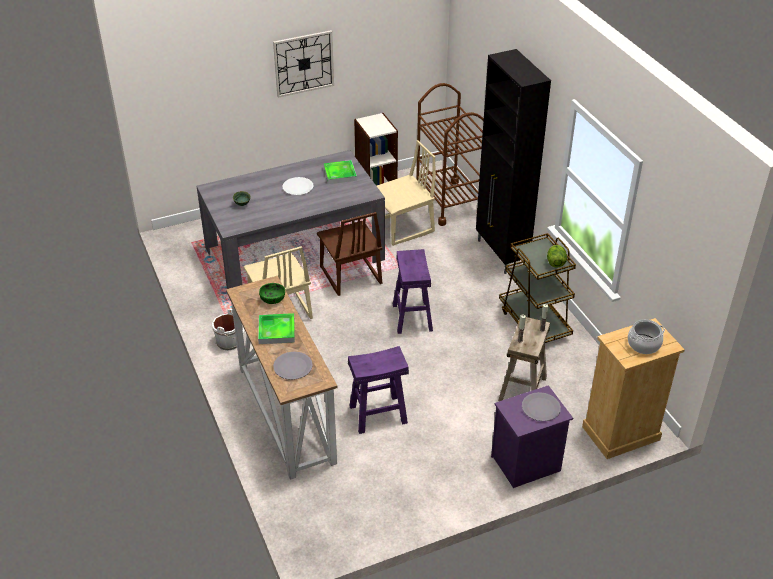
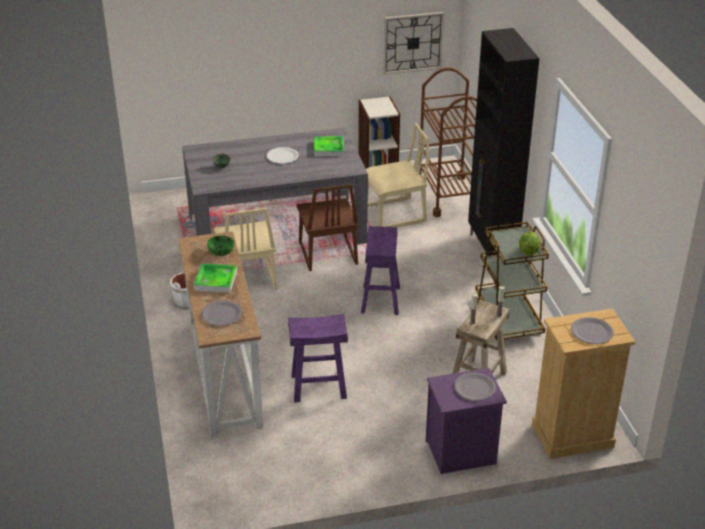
camera: 10 degrees right, 5 degrees down
wall clock [273,30,334,98] -> wall clock moved to [383,12,444,75]
cooking pot [628,319,665,354] -> grey plate [571,317,614,344]

